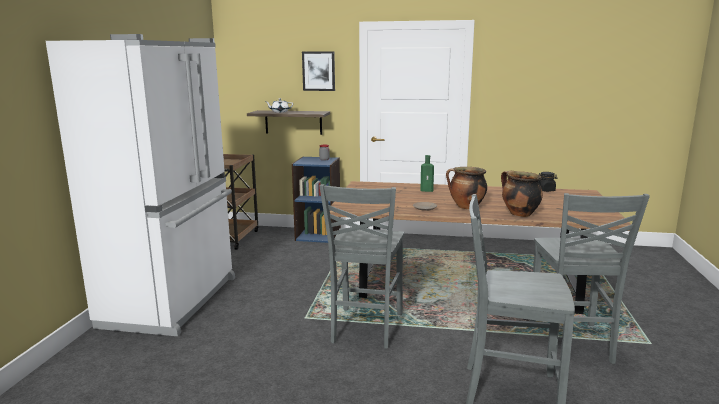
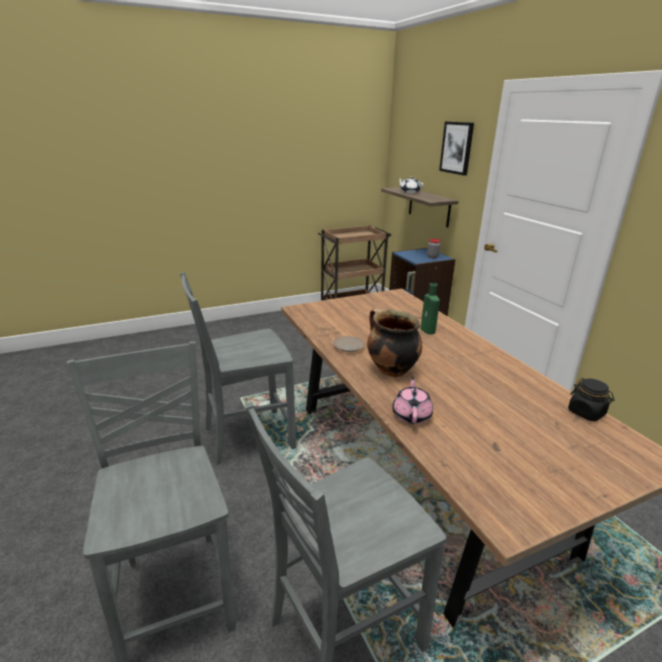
camera: 55 degrees right, 10 degrees up
white fridge [46,34,235,336] -> none
cooking pot [501,171,543,217] -> pink teapot [392,377,433,424]

